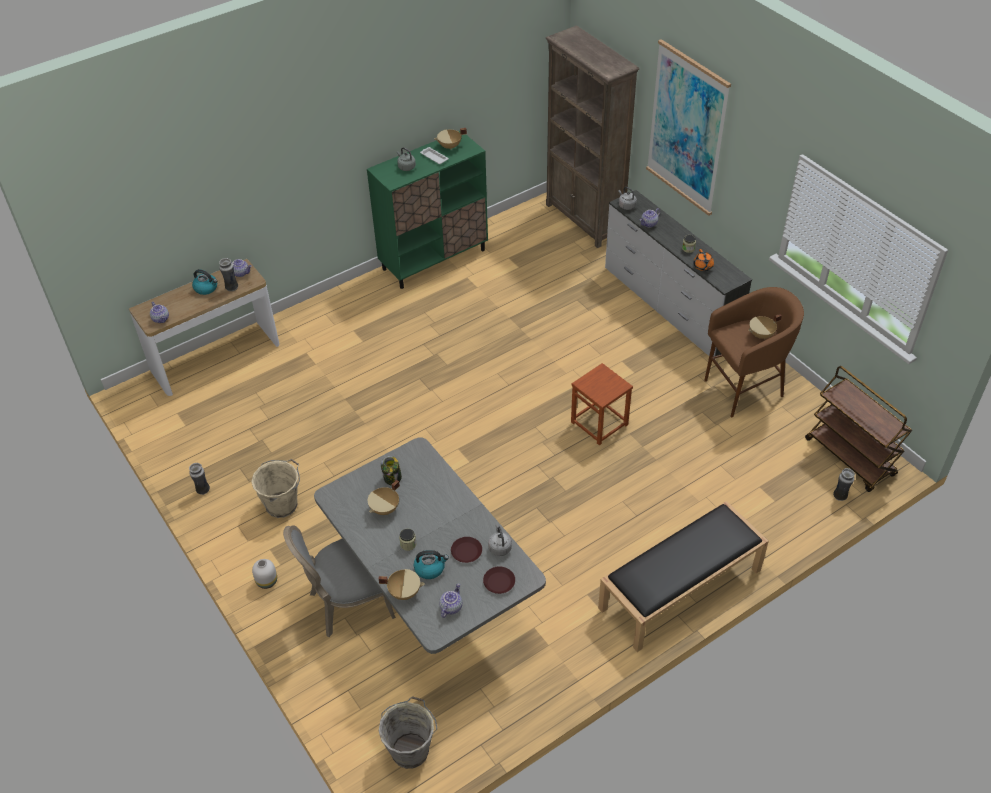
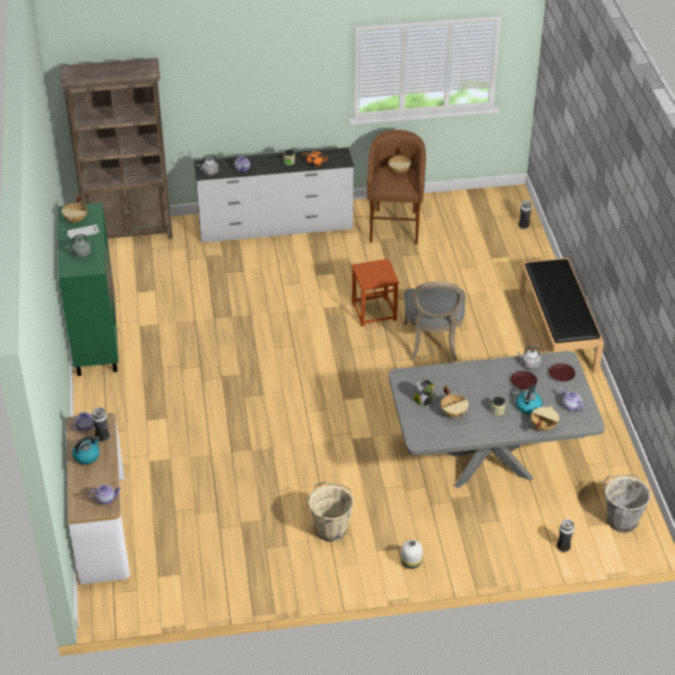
camera: 65 degrees left, 5 degrees down
vase [189,463,210,495] -> vase moved to [556,519,574,552]
grey chair [283,525,396,637] -> grey chair moved to [404,282,465,361]
picture [646,39,731,216] -> none
brown cart [805,366,912,492] -> none

